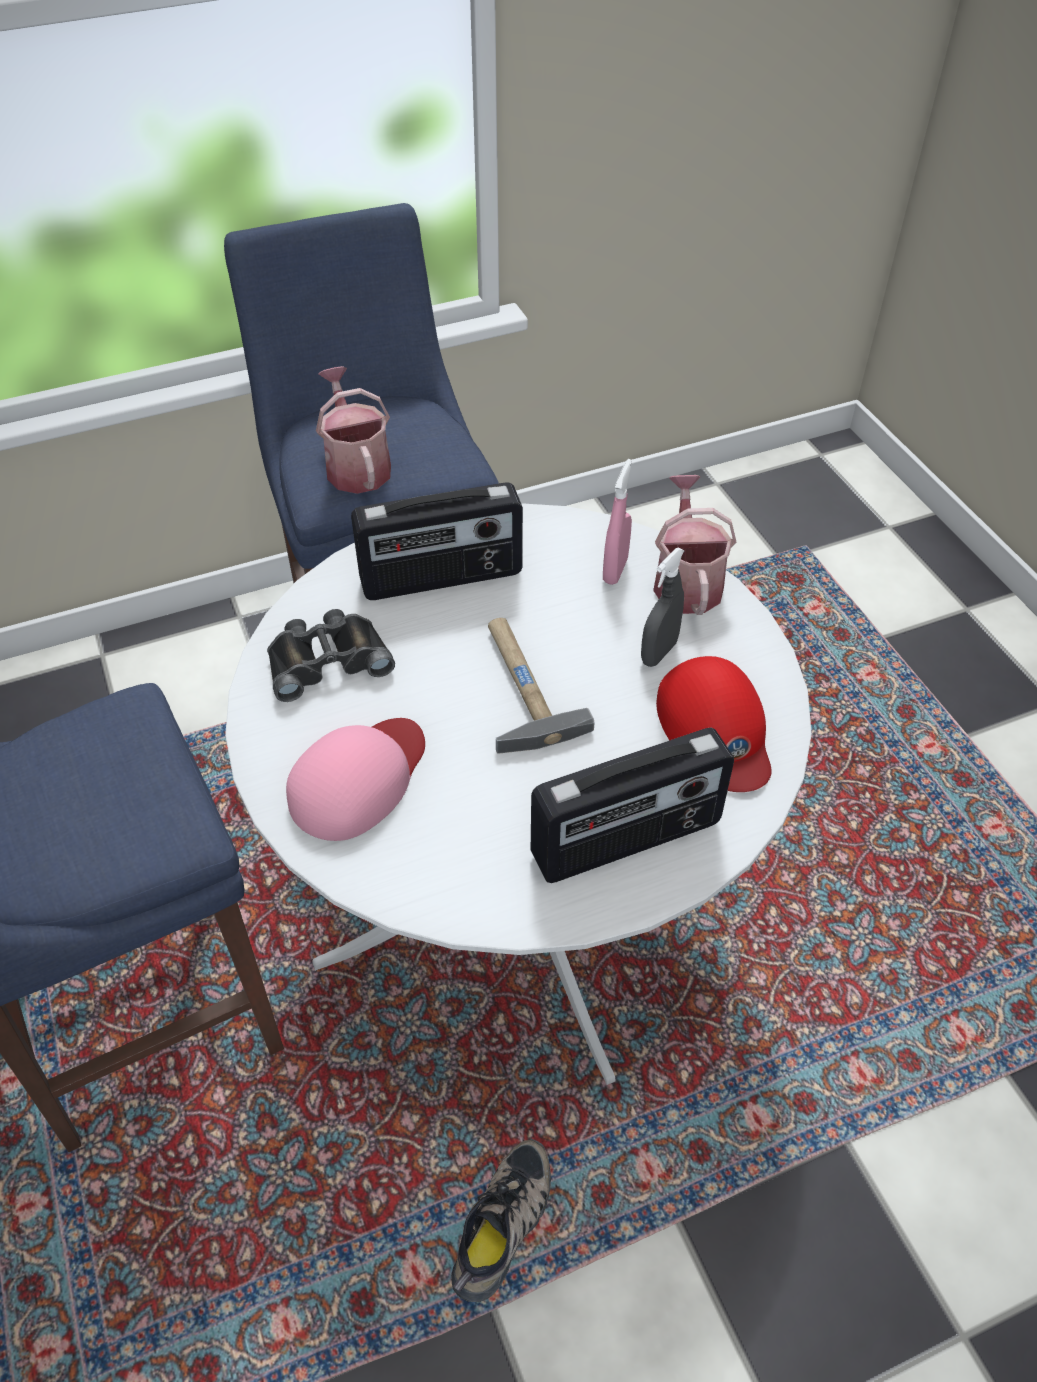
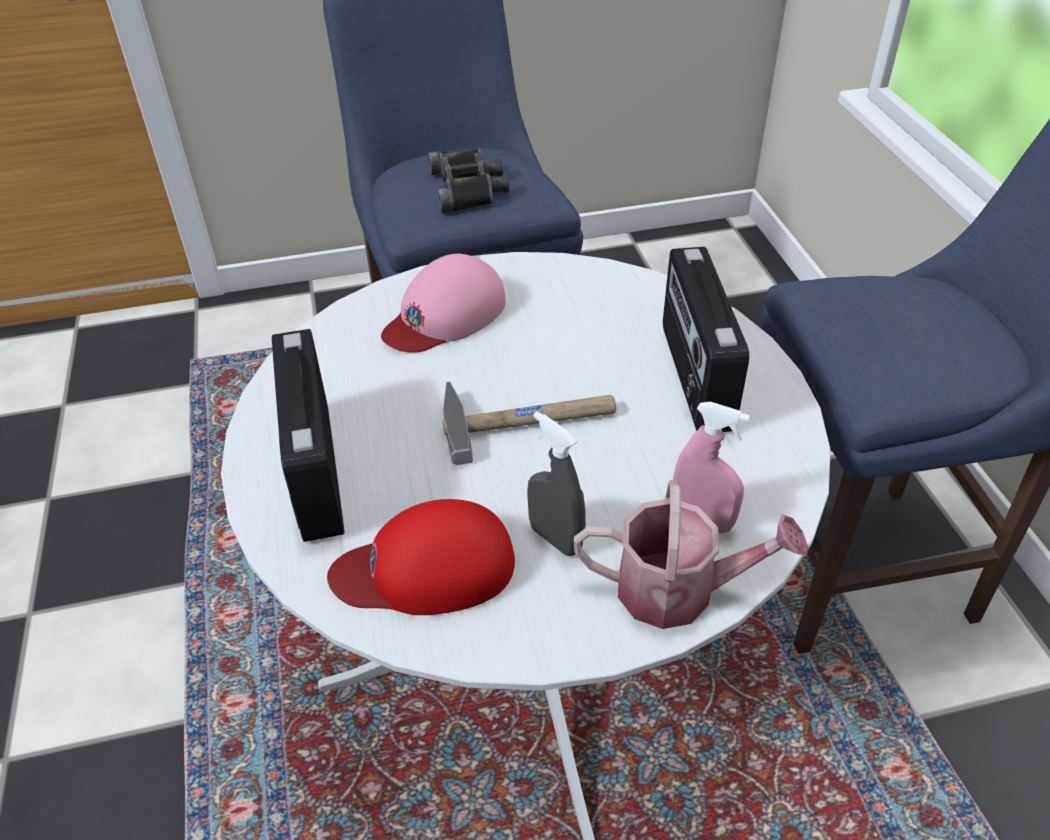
camera: 100 degrees right, 5 degrees down
black binoculars [267,609,395,702] -> black binoculars moved to [428,148,509,213]
pink cap [286,718,425,841] -> pink cap turned 90 degrees clockwise [381,254,506,353]
watering can [316,366,391,494] -> none
shoe [451,1138,551,1302] -> none

